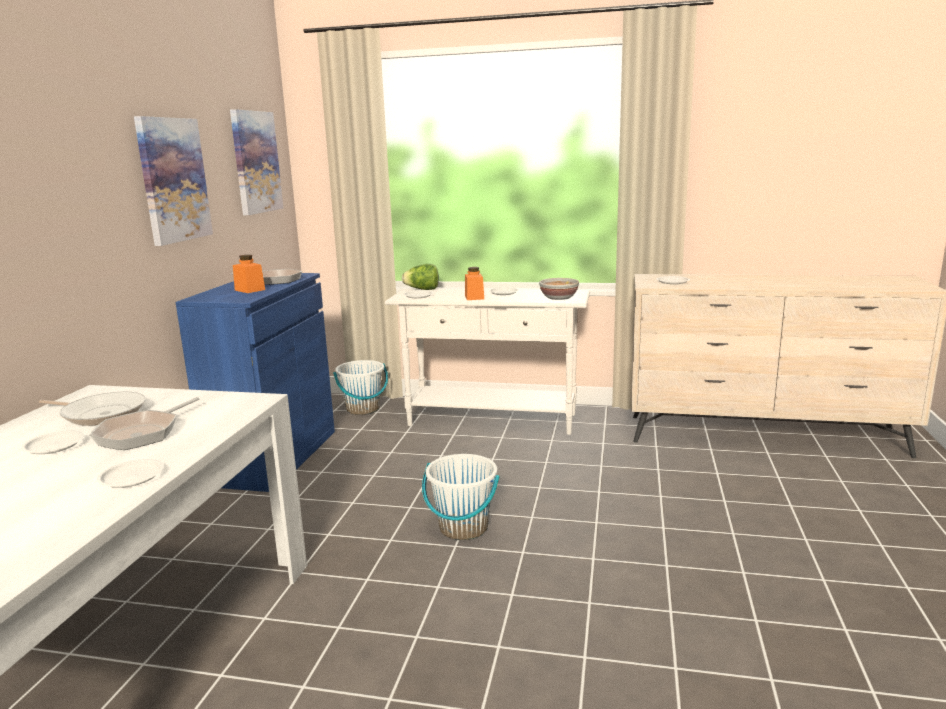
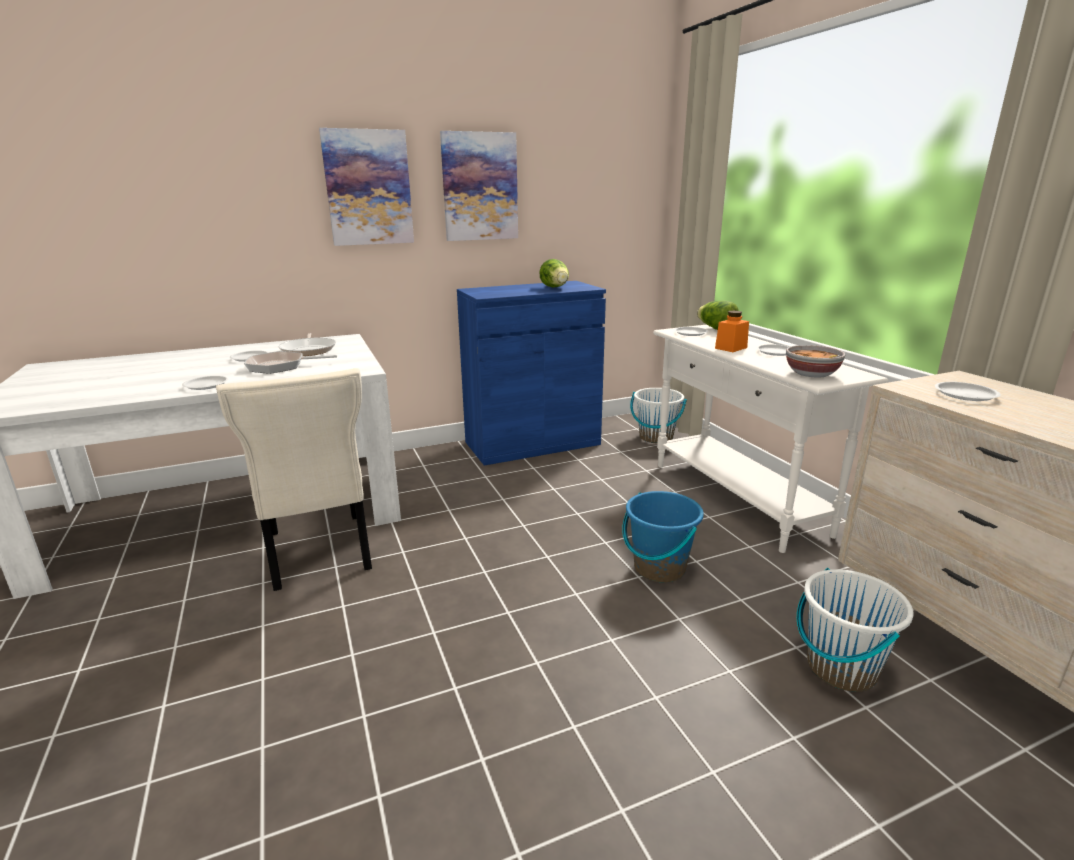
camera: 55 degrees right, 5 degrees up
picture [230,109,283,215] -> picture moved to [319,128,414,246]
frying pan [231,269,302,285] -> lettuce [539,259,569,287]
orange jar [233,255,265,293] -> none
white bucket [422,454,500,540] -> white bucket moved to [797,568,914,692]
none -> beige chair [216,368,372,591]
none -> blue bucket [622,491,704,582]

